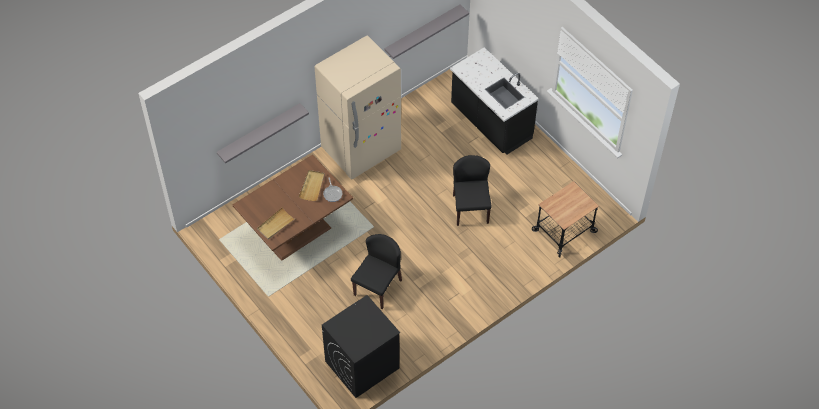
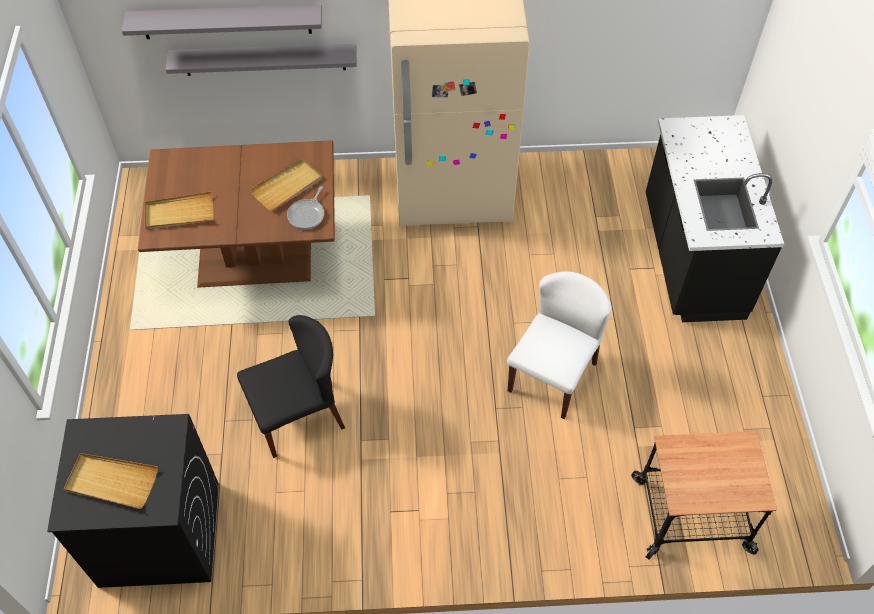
camera: 35 degrees right, 0 degrees up
grey shelf [384,4,469,59] -> grey shelf moved to [122,5,322,39]
black chair [453,155,492,226] -> white chair [507,271,611,419]
none -> beige tray [64,453,158,509]

